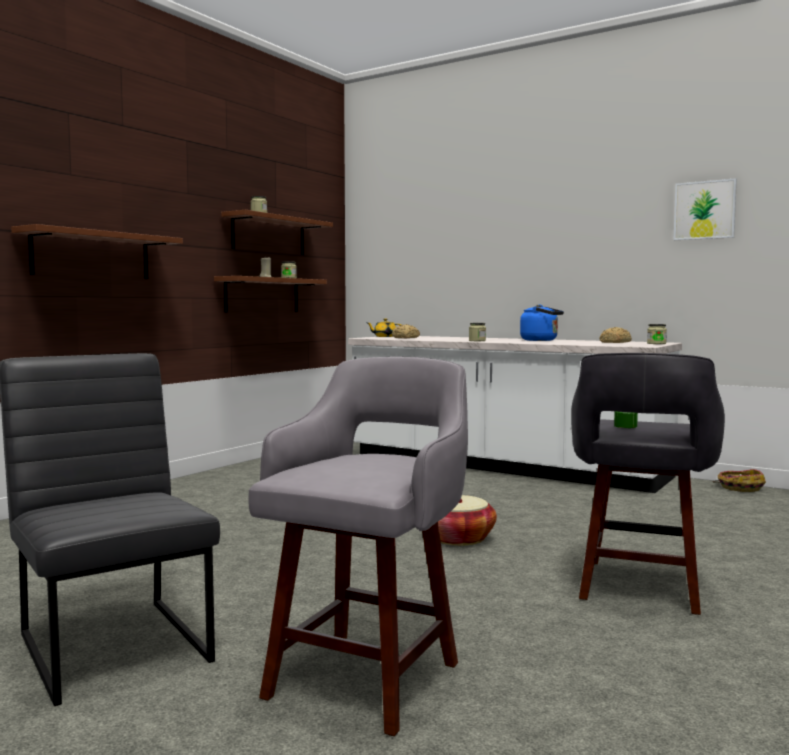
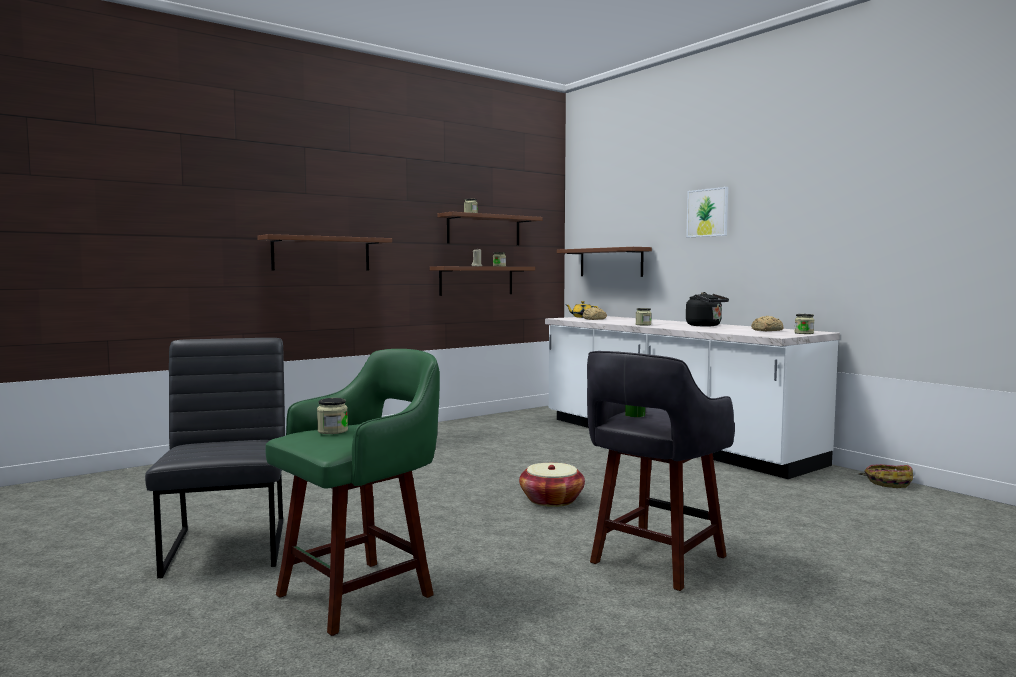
camera: 20 degrees right, 0 degrees up
grey stool [248,356,468,736] -> green stool [266,349,440,636]
blue kettle [520,304,564,341] -> black kettle [686,292,729,327]
picture [673,178,737,240] -> picture moved to [686,187,728,237]
none -> jar [317,398,348,434]
none -> brown shelf [557,247,652,277]

